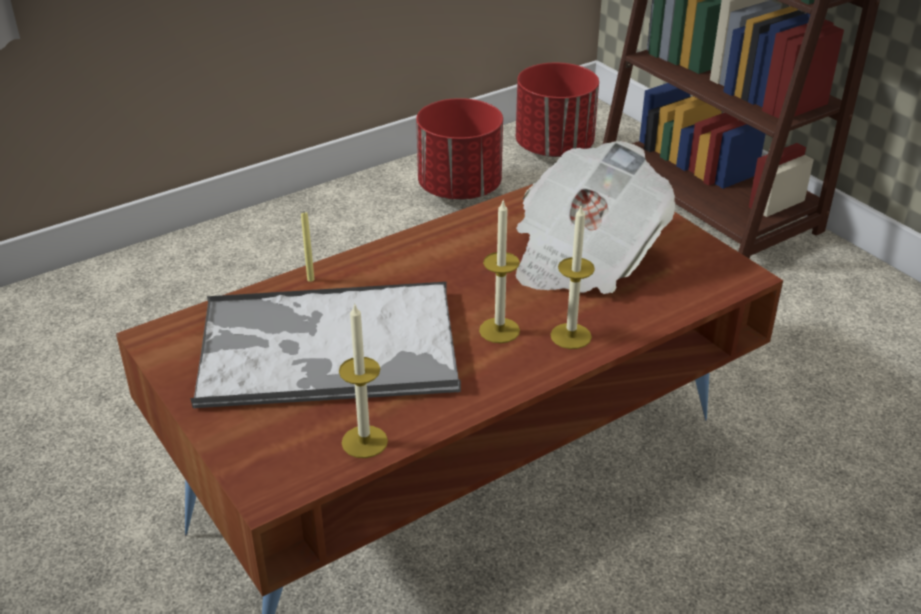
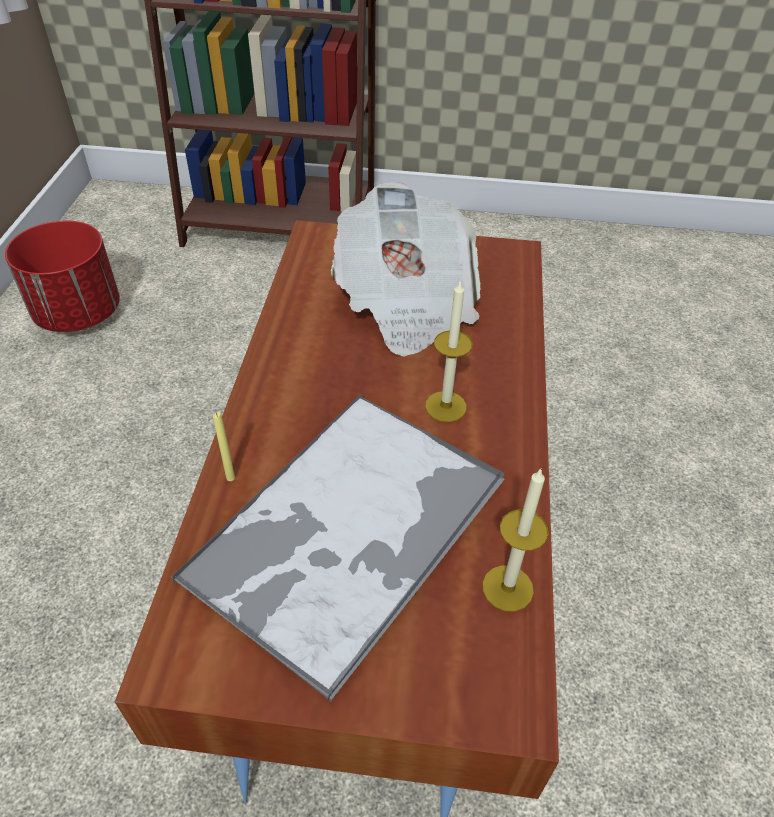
camera: 50 degrees left, 10 degrees up
red planter [516,63,599,157] -> none
candle [550,206,595,349] -> none

